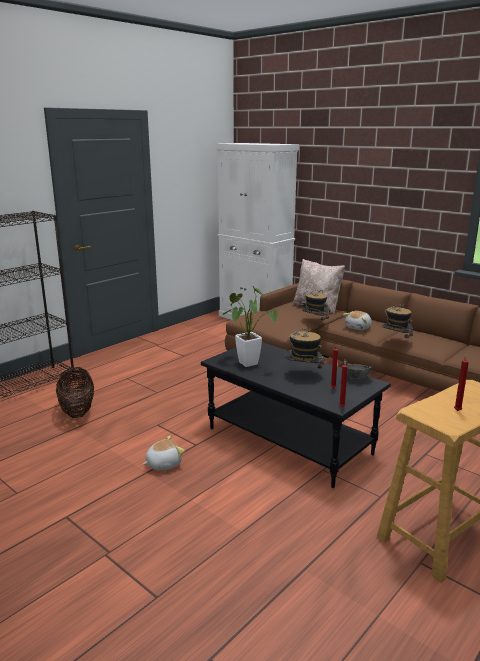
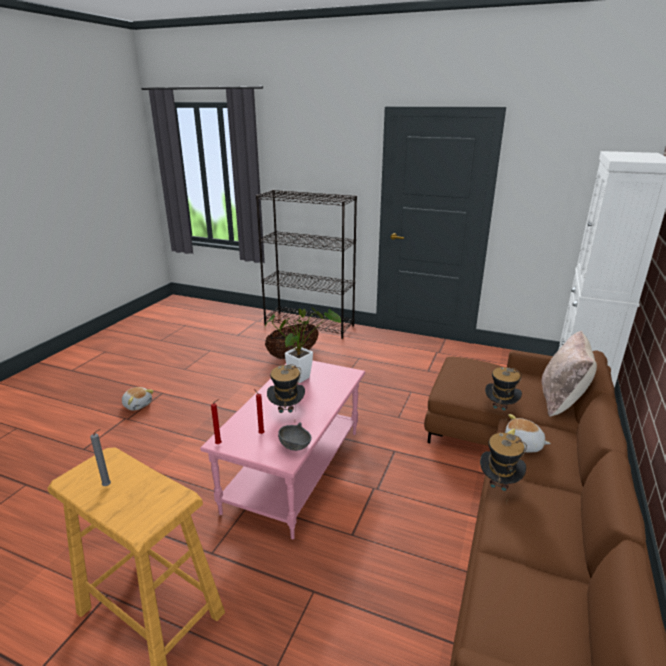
camera: 70 degrees right, 5 degrees up
plush toy [143,435,185,470] -> plush toy moved to [122,387,154,411]
black coffee table [201,342,391,488] -> pink coffee table [200,360,365,539]
red candle [454,353,469,411] -> grey candle [90,429,111,486]

